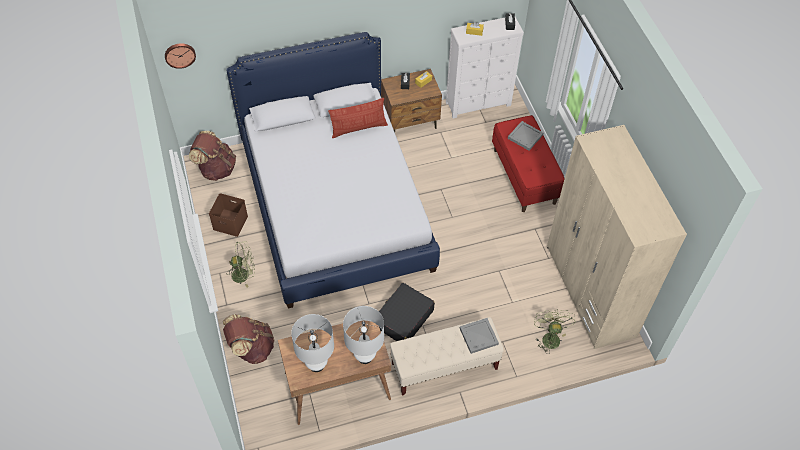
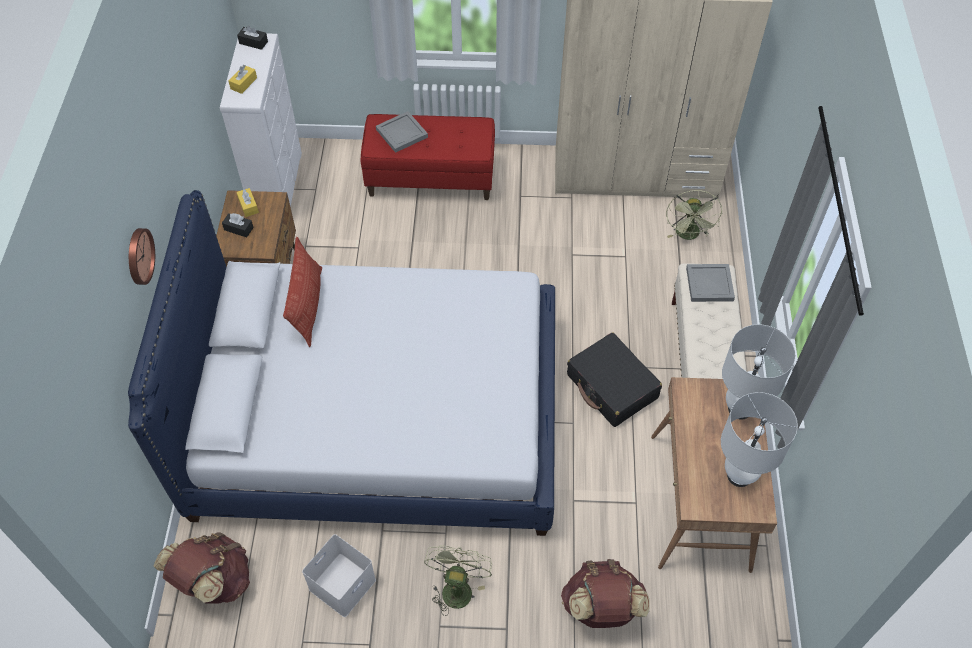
camera: 70 degrees left, 0 degrees up
wall clock [165,43,196,69] -> wall clock moved to [129,228,155,285]
brown storage box [209,193,248,237] -> white storage box [302,534,376,617]
green fan [534,309,575,354] -> green fan turned 105 degrees counterclockwise [666,190,722,240]

